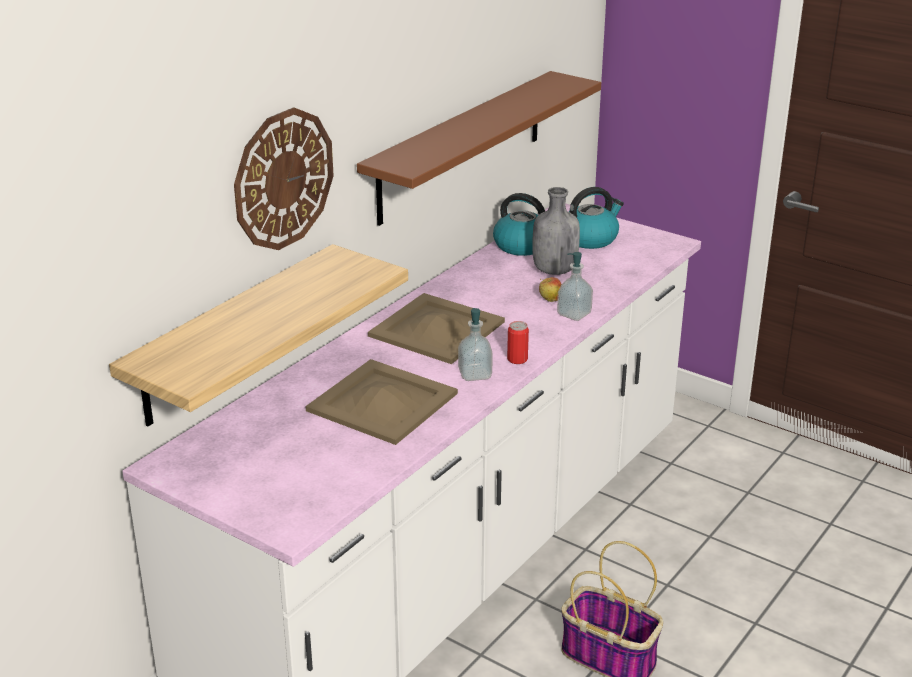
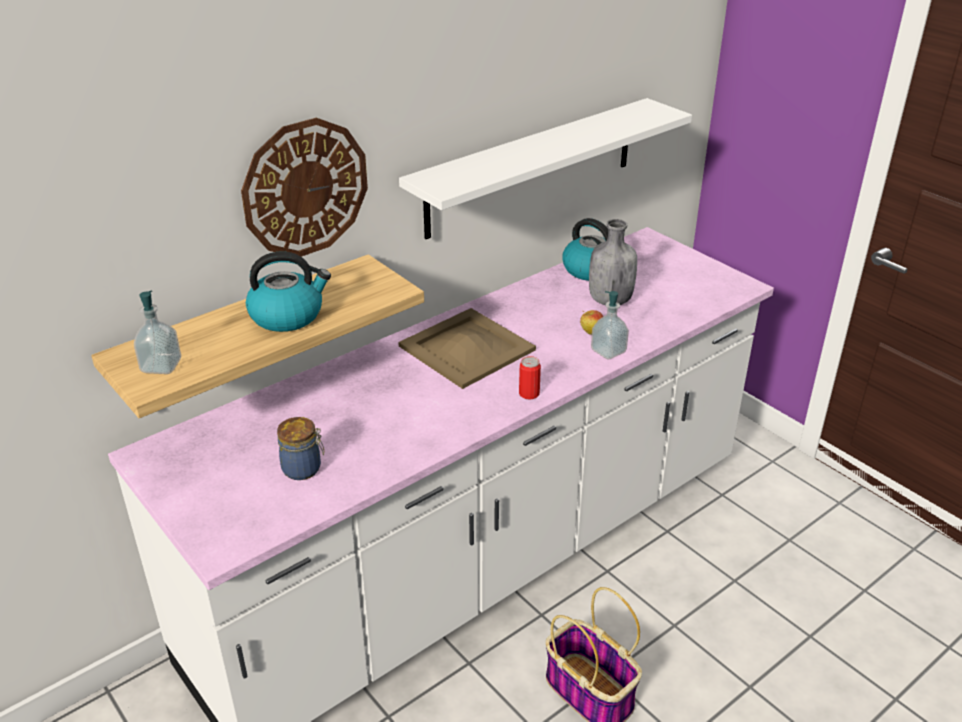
camera: 15 degrees right, 5 degrees up
beige tray [306,359,458,445] -> none
brown shelf [357,71,601,226] -> white shelf [399,98,692,239]
soap dispenser [458,308,493,381] -> soap dispenser moved to [134,291,181,374]
kettle [569,187,624,249] -> kettle moved to [246,251,331,332]
none -> jar [277,417,324,480]

